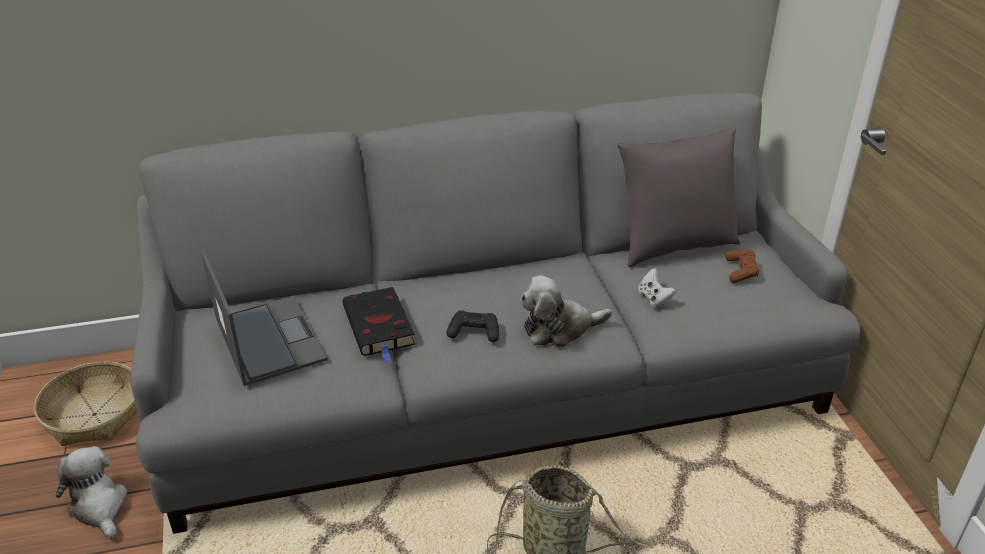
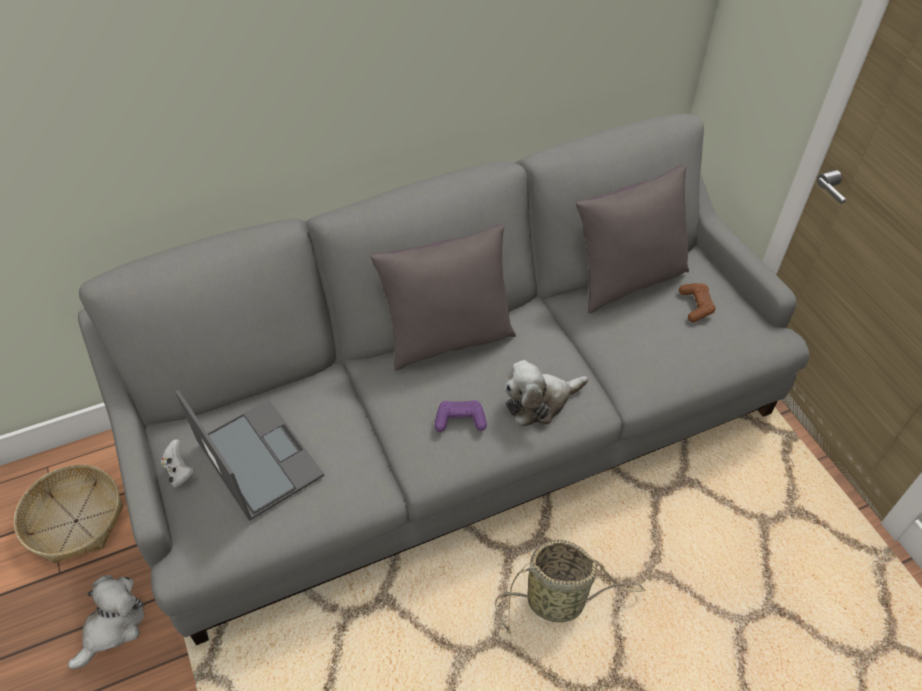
camera: 10 degrees left, 15 degrees up
plush toy [56,446,127,539] -> plush toy turned 75 degrees clockwise [68,575,144,669]
black book [342,287,415,364] -> none
black game controller [446,310,499,342] -> purple game controller [434,400,487,432]
white game controller [638,268,676,307] -> white game controller moved to [161,440,194,487]
none -> grey pillow [370,224,516,371]

